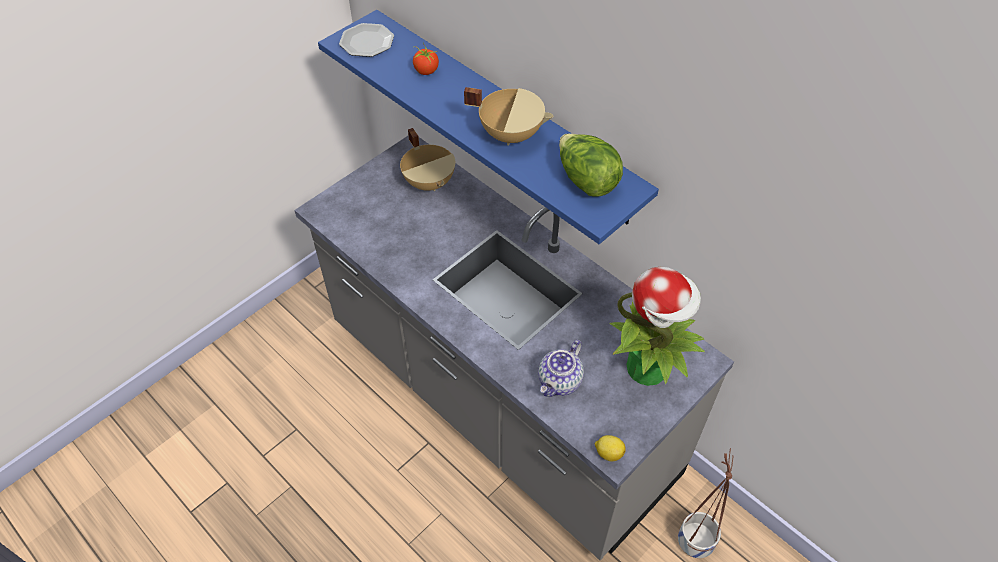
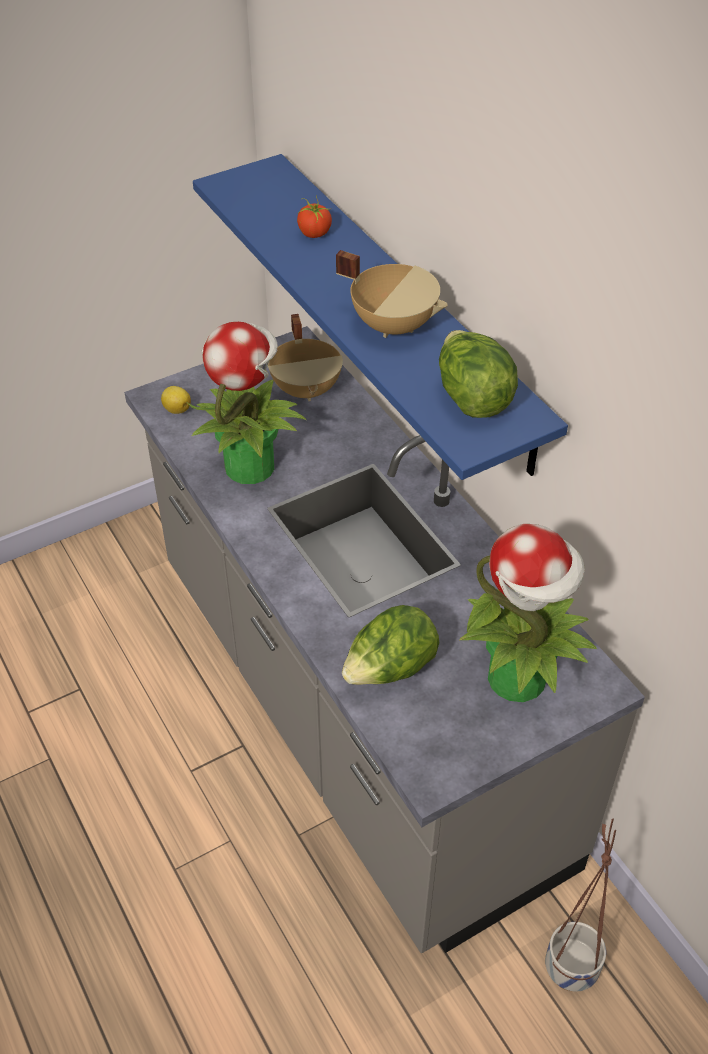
camera: 15 degrees right, 5 degrees down
plate [339,23,394,57] -> none
teapot [538,340,584,397] -> lettuce [342,605,439,685]
lemon [595,435,626,461] -> lemon moved to [161,386,191,414]
none -> potted plant [186,322,307,484]

